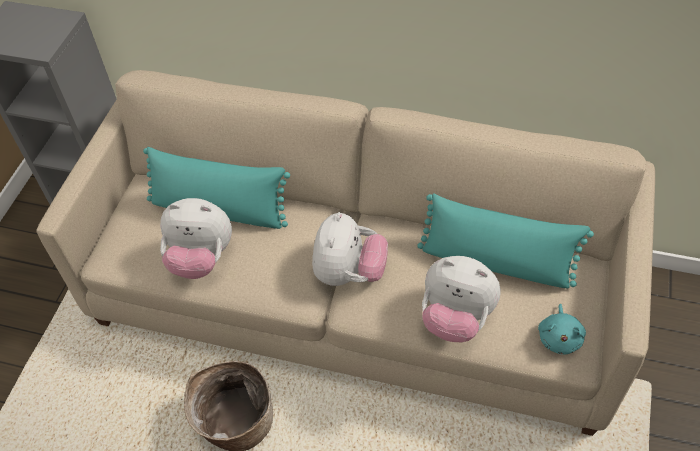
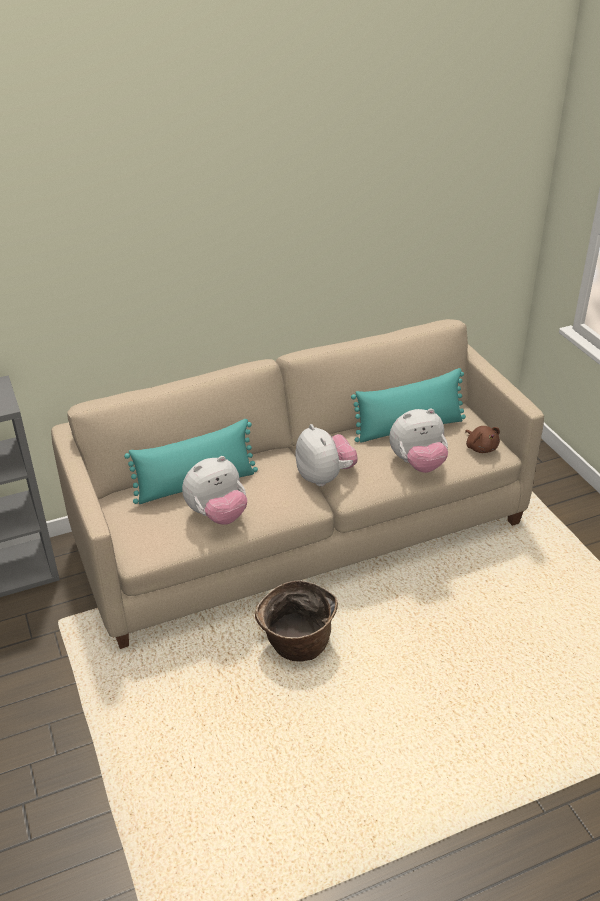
camera: 40 degrees left, 15 degrees down
turquoise plush toy [538,304,586,354] -> brown plush toy [465,426,500,453]

